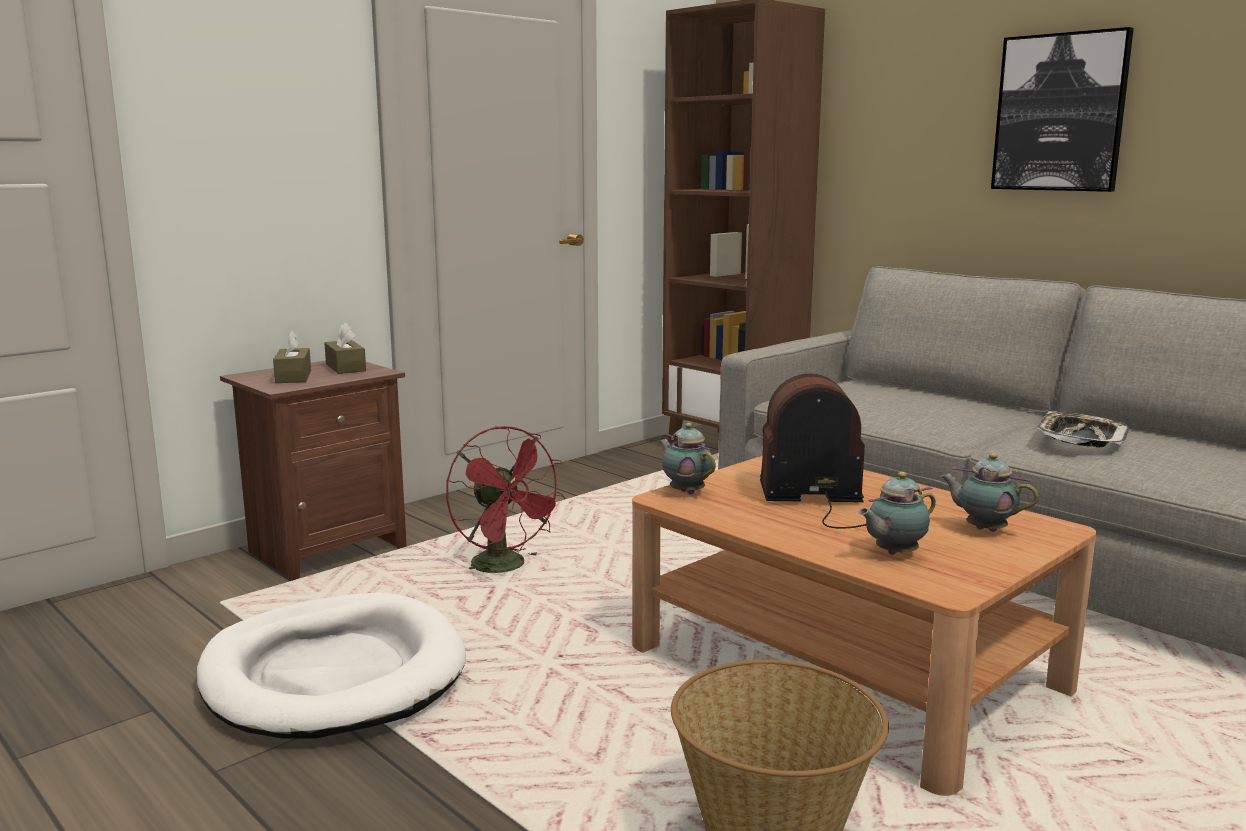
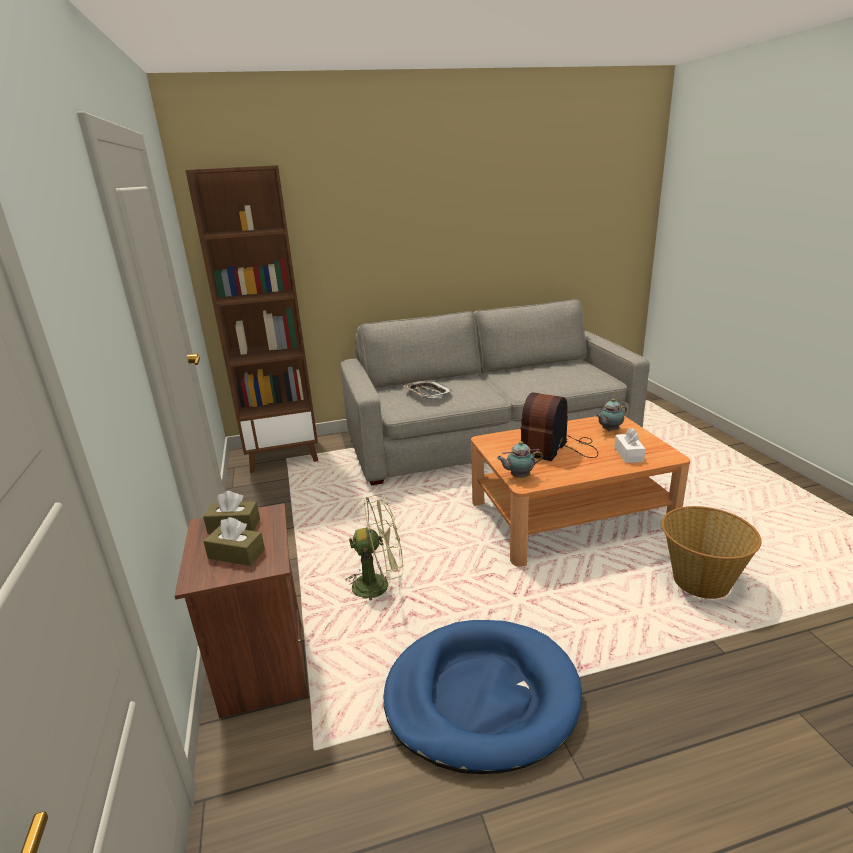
camera: 60 degrees left, 10 degrees up
white dog bed [197,592,466,739] -> blue dog bed [384,620,582,774]
red fan [446,426,566,573] -> green fan [346,494,403,601]
teapot [858,472,936,555] -> white tissue box [614,428,645,463]
picture [991,27,1134,192] -> none
tray [1037,411,1129,447] -> tray moved to [403,381,452,398]

